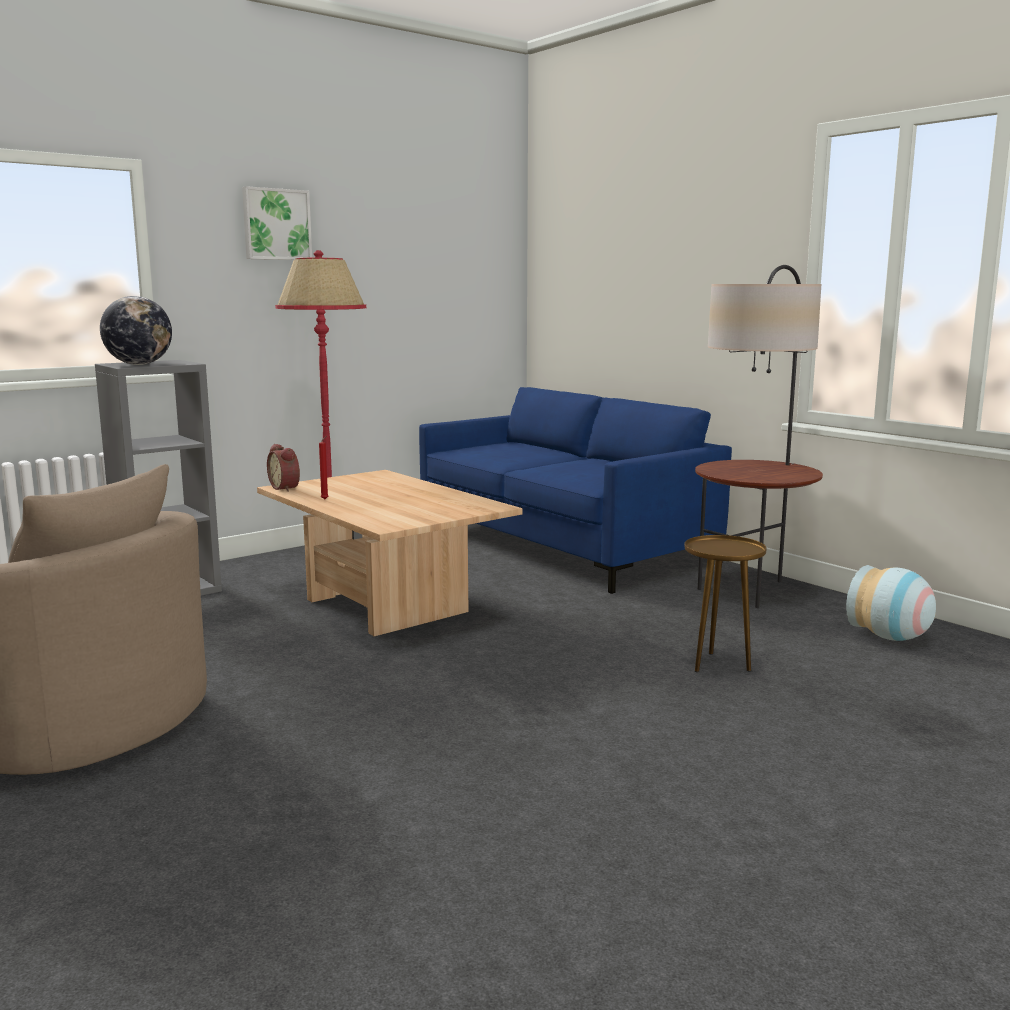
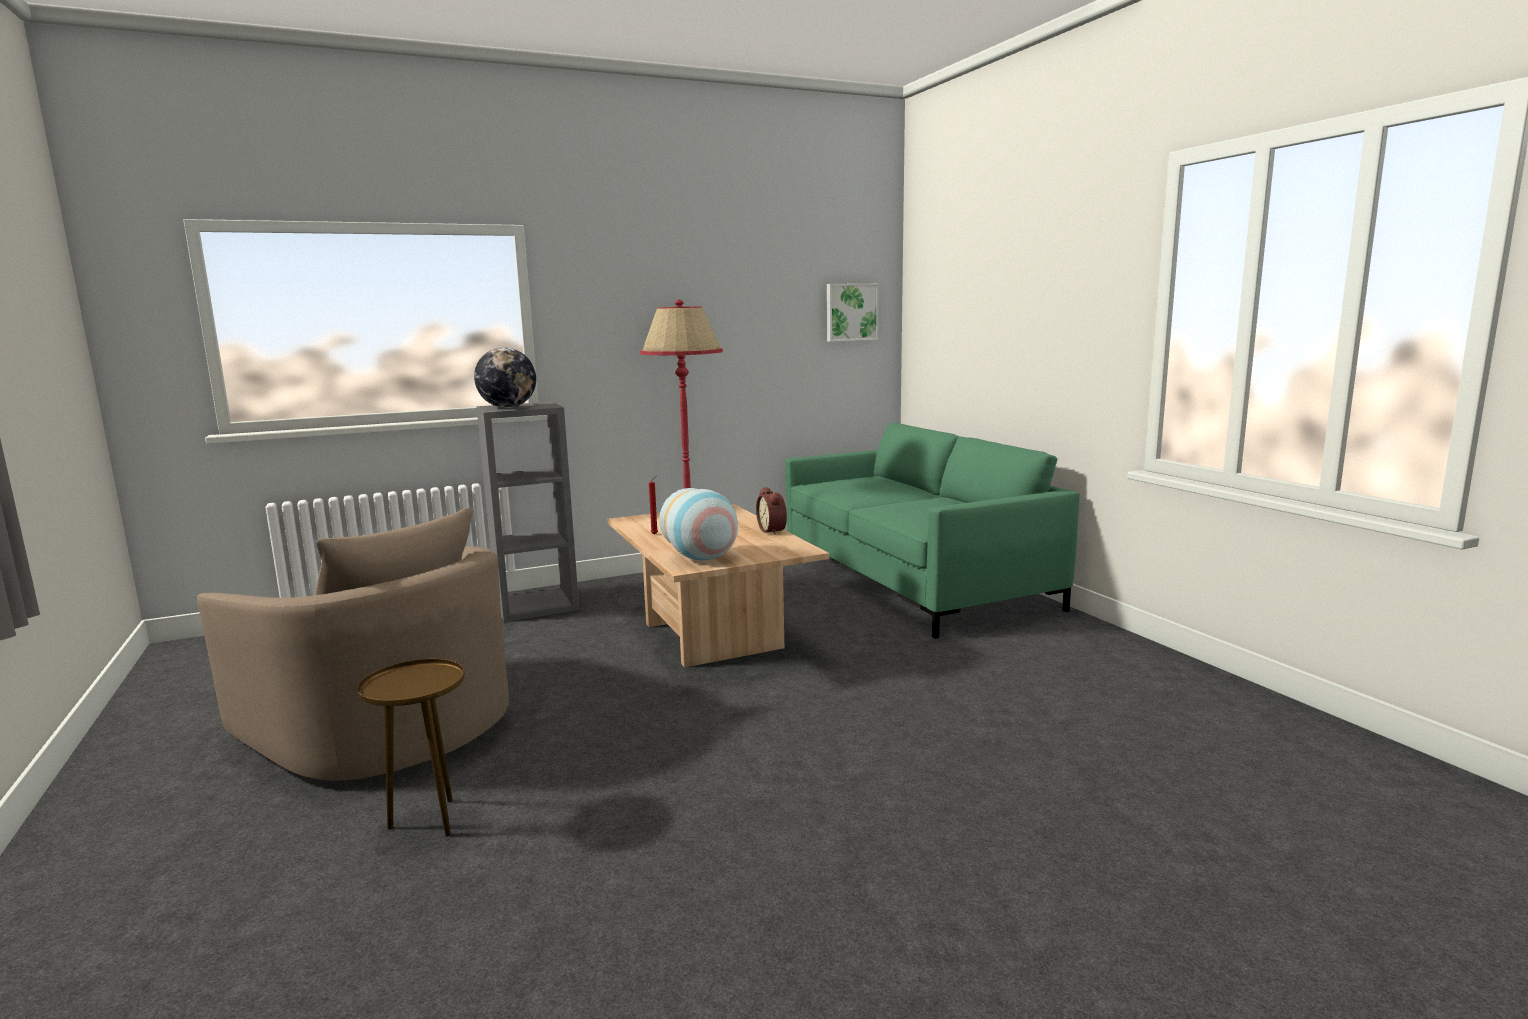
camera: 15 degrees right, 0 degrees up
picture [242,186,312,260] -> picture moved to [827,283,879,342]
alarm clock [267,444,300,492] -> alarm clock moved to [756,487,787,535]
blue sofa [419,387,732,594] -> green sofa [785,423,1080,639]
brown side table [684,535,767,672] -> brown side table moved to [357,659,465,837]
floor lamp [695,265,823,608] -> none
vase [846,565,936,641] -> vase moved to [659,488,738,560]

